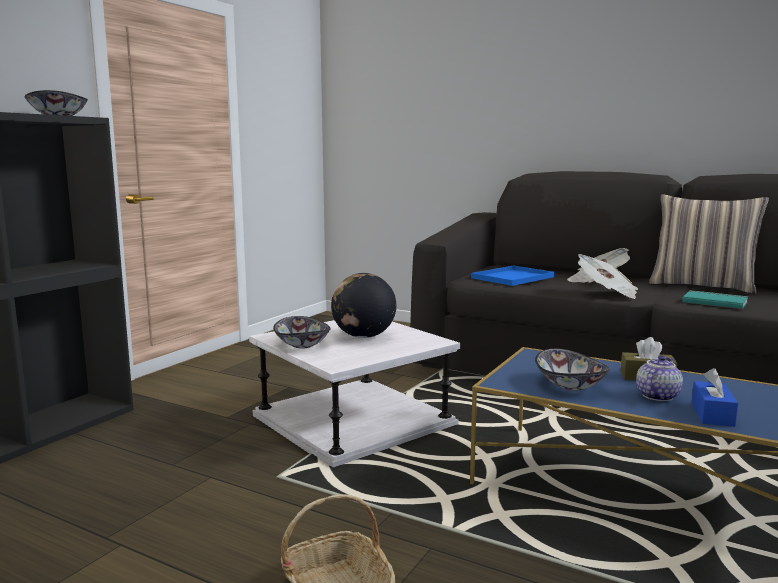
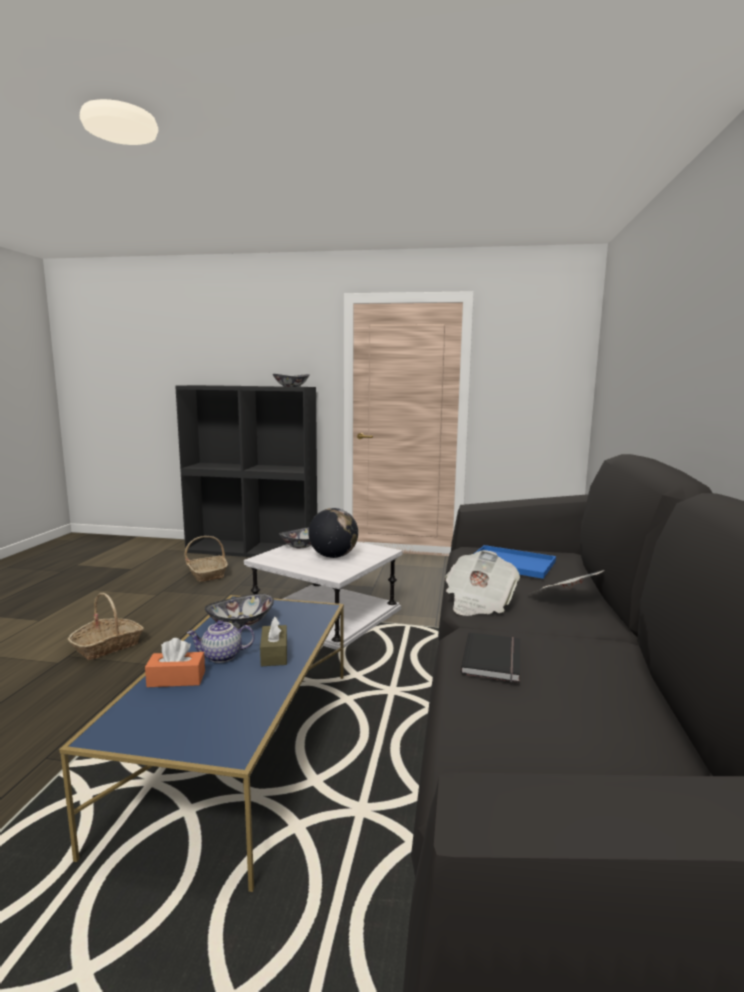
camera: 70 degrees right, 0 degrees up
teapot [636,355,683,401] -> teapot turned 150 degrees clockwise [187,620,255,663]
pillow [649,194,769,294] -> none
turquoise book [682,290,748,309] -> black book [461,632,520,682]
blue tissue box [692,368,738,427] -> orange tissue box [145,638,205,687]
none -> basket [184,536,228,582]

